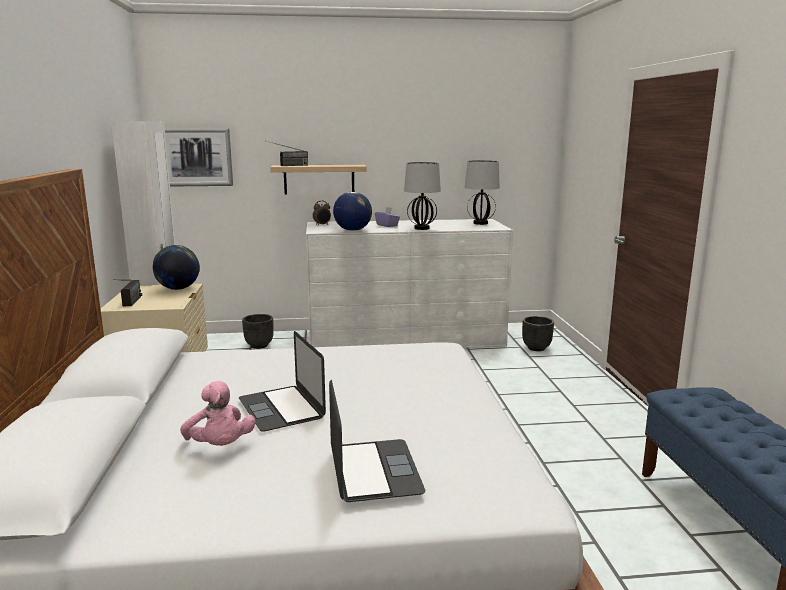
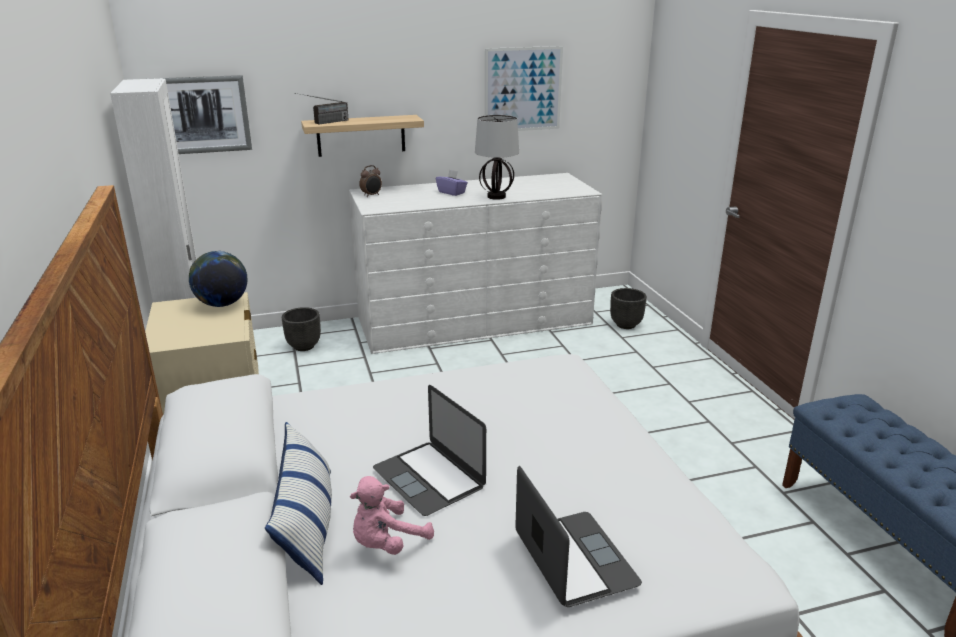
camera: 10 degrees left, 10 degrees up
radio [113,279,142,306] -> none
pink plush toy [180,381,255,446] -> pink plush toy turned 90 degrees clockwise [350,476,434,555]
globe [333,192,372,231] -> none
table lamp [465,160,500,225] -> none
none -> pillow [265,422,332,585]
none -> picture [485,46,563,131]

